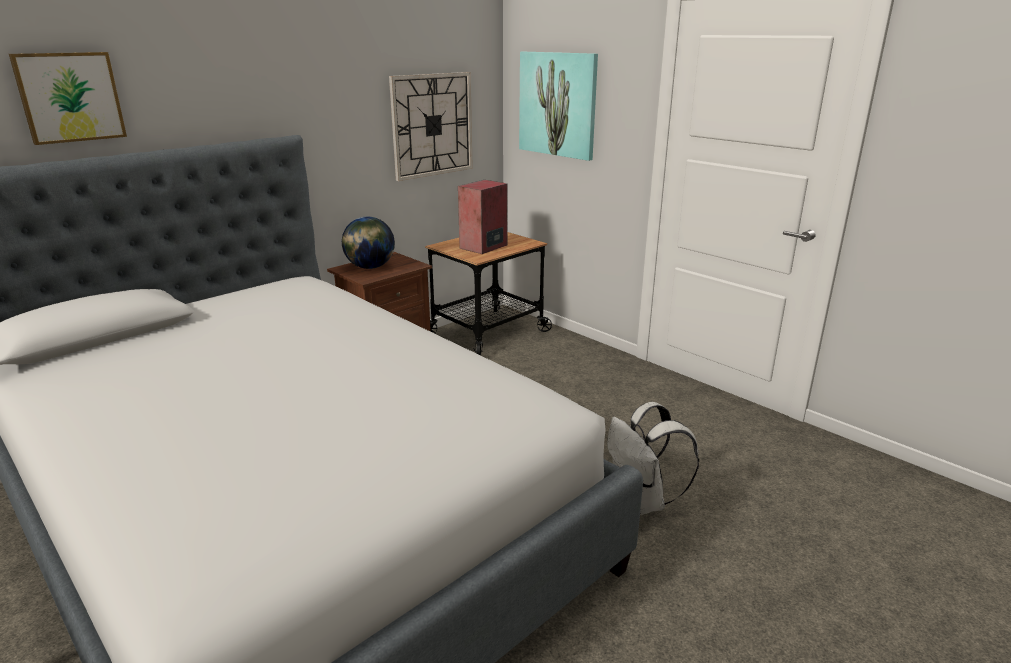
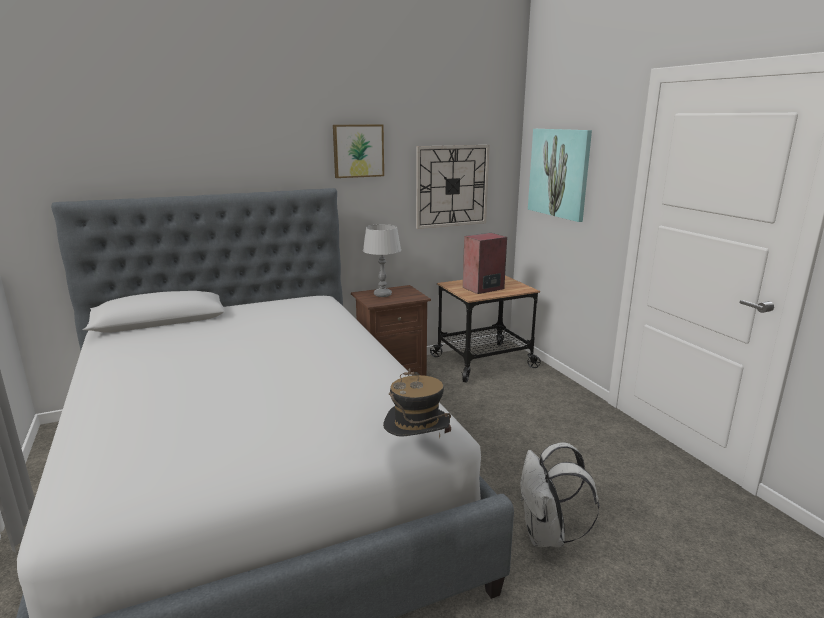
camera: 20 degrees right, 5 degrees down
picture [9,52,127,145] -> picture moved to [333,124,384,178]
globe [342,217,395,269] -> grey table lamp [363,224,401,297]
none -> hat [383,368,451,438]

